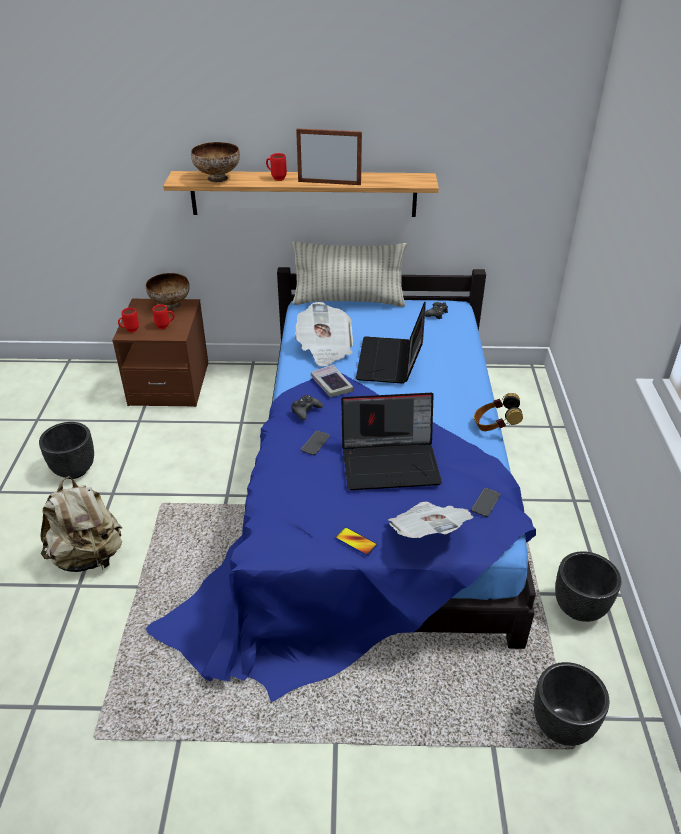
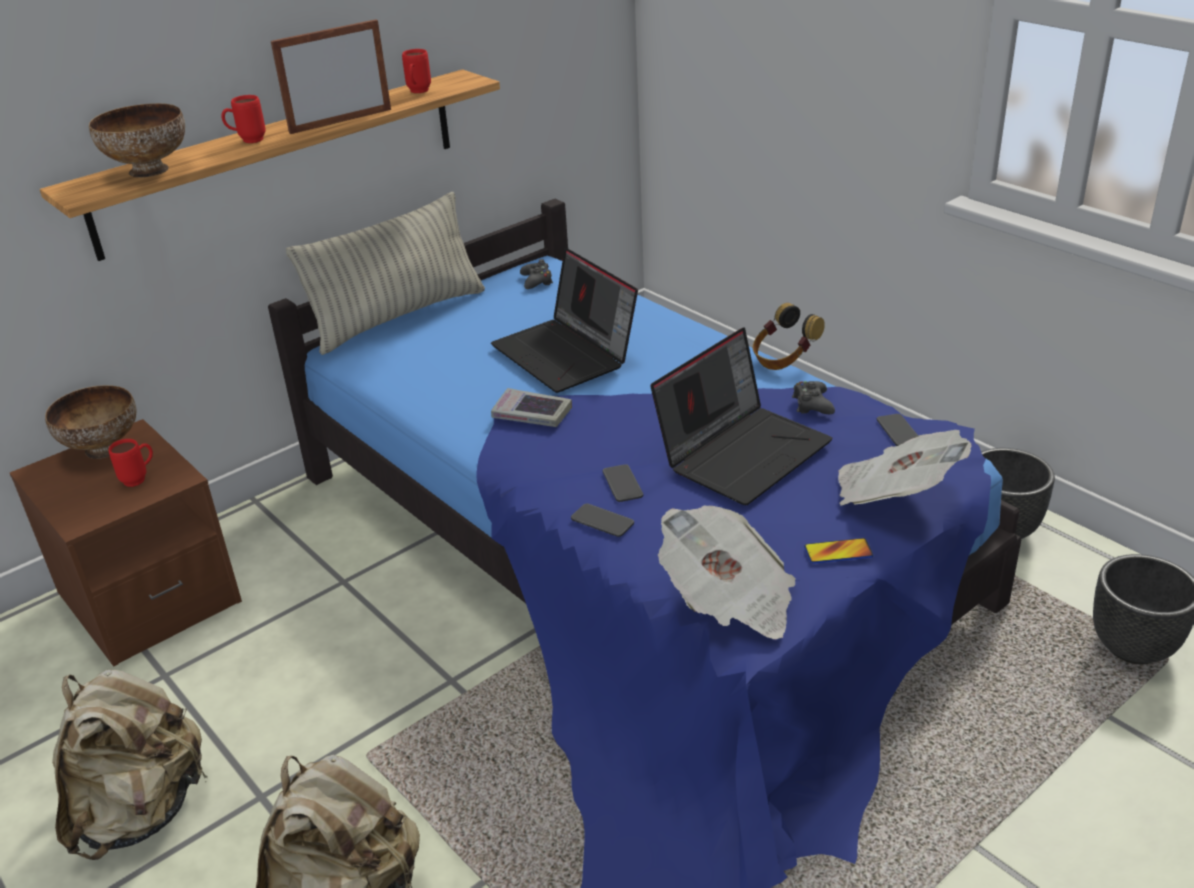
camera: 40 degrees left, 5 degrees down
black planter [39,422,94,479] -> beige backpack [52,670,207,860]
red mug [118,308,139,332] -> red mug moved to [402,49,431,93]
black game controller [291,395,323,420] -> black game controller moved to [792,381,835,414]
newspaper [294,302,353,367] -> newspaper moved to [658,505,796,639]
none -> phone [571,503,634,537]

